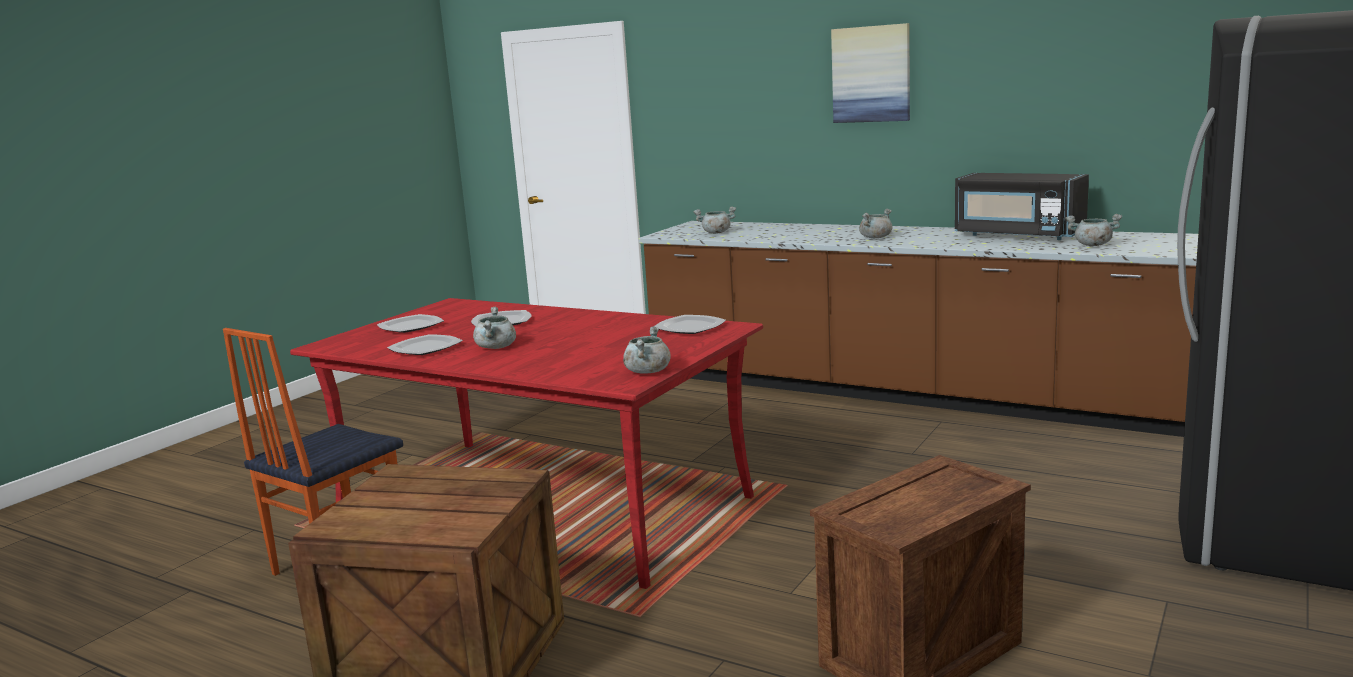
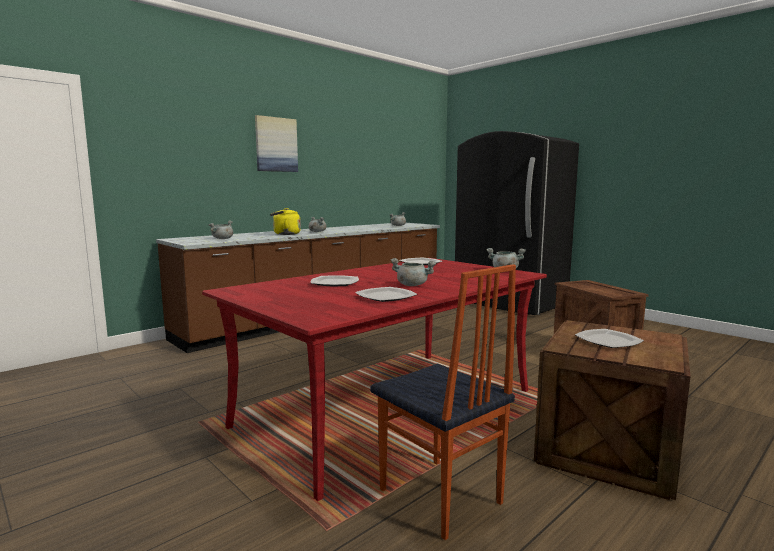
camera: 75 degrees left, 5 degrees down
plate [377,314,444,333] -> plate moved to [575,329,644,348]
black microwave [955,173,1089,240] -> none
none -> yellow kettle [270,208,301,235]

